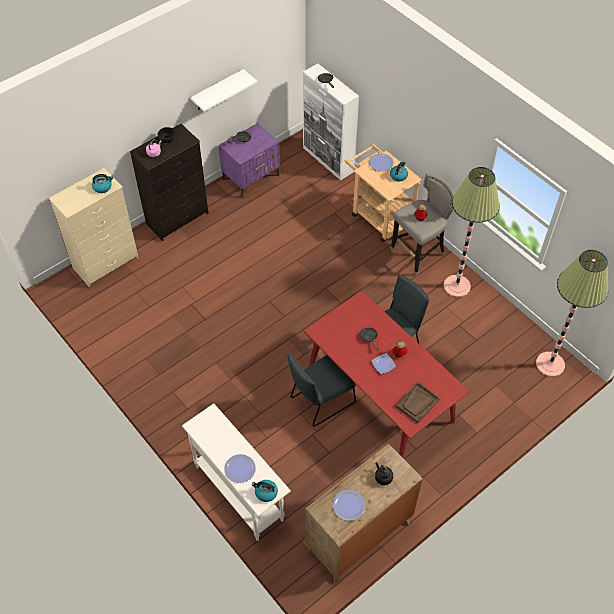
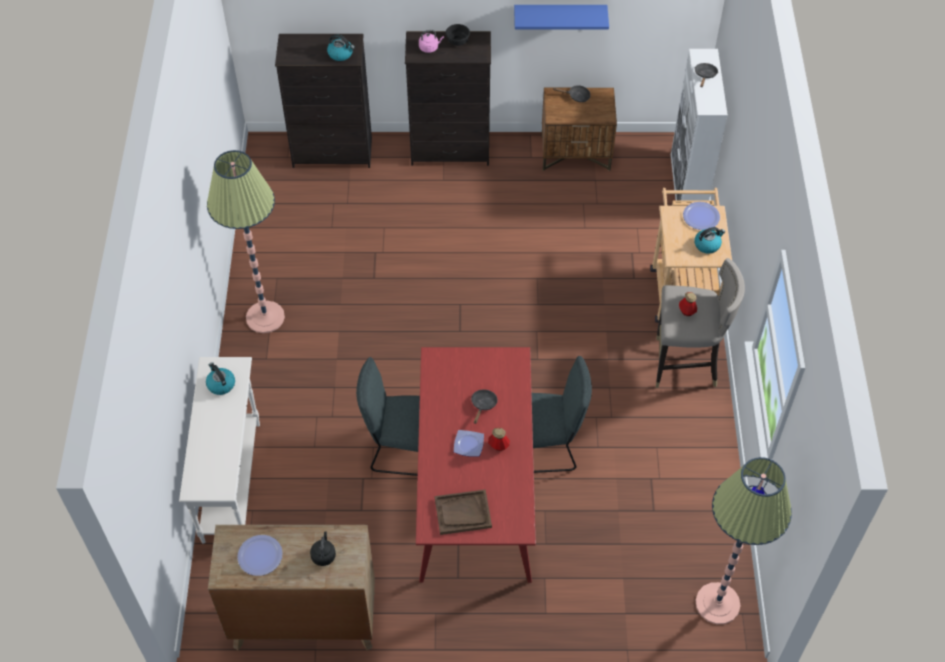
camera: 40 degrees right, 0 degrees up
beige dresser [49,168,139,288] -> black dresser [275,34,372,168]
white shelf [190,69,257,111] -> blue shelf [514,5,609,29]
purple nightstand [218,123,280,198] -> brown nightstand [541,88,617,171]
plate [224,454,256,483] -> none
kettle [252,480,278,502] -> kettle moved to [206,362,235,395]
floor lamp [443,167,500,297] -> floor lamp moved to [207,150,285,333]

